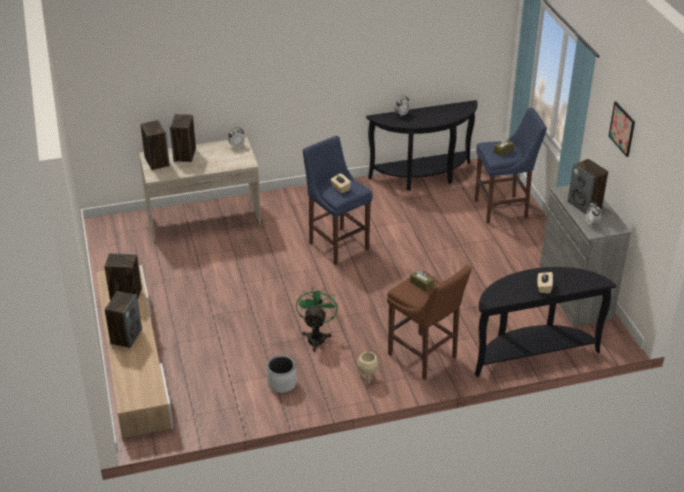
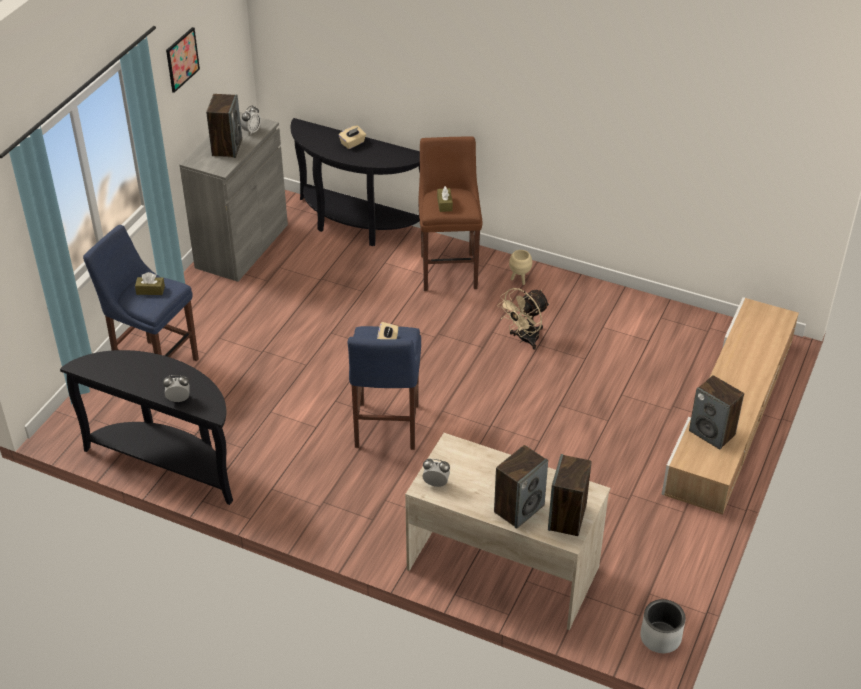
camera: 140 degrees left, 5 degrees up
speaker [105,291,142,348] -> none
grey planter [267,355,297,393] -> grey planter moved to [640,599,686,653]
green fan [296,286,338,352] -> beige fan [497,288,550,350]

